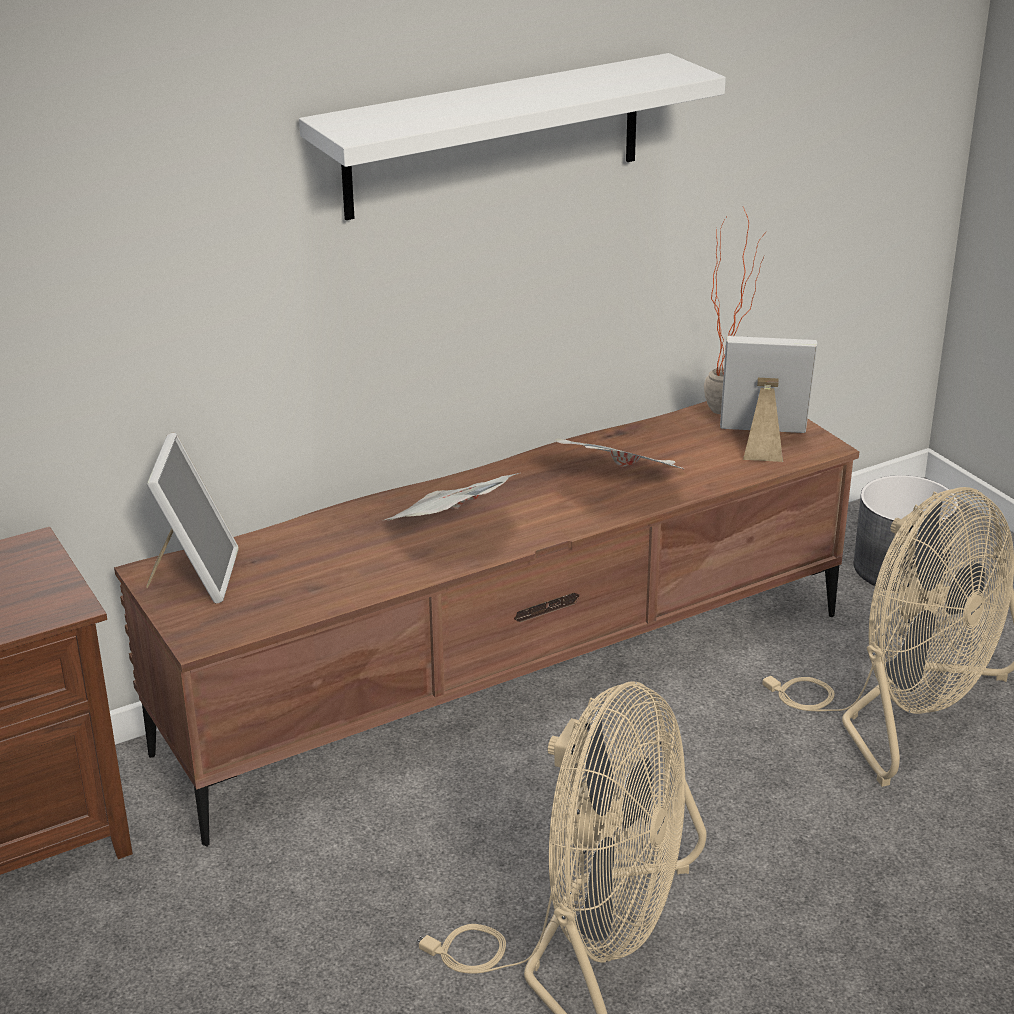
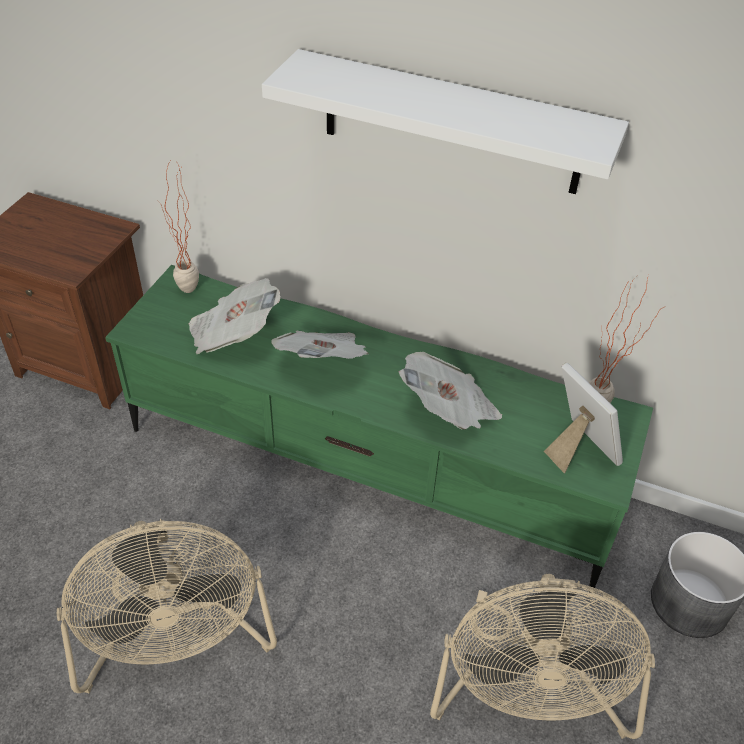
camera: 50 degrees right, 15 degrees up
brown tv stand [114,401,859,846] -> green tv stand [105,265,653,593]
picture frame [146,433,239,604] -> potted plant [154,161,199,293]
none -> newspaper [189,278,280,354]

